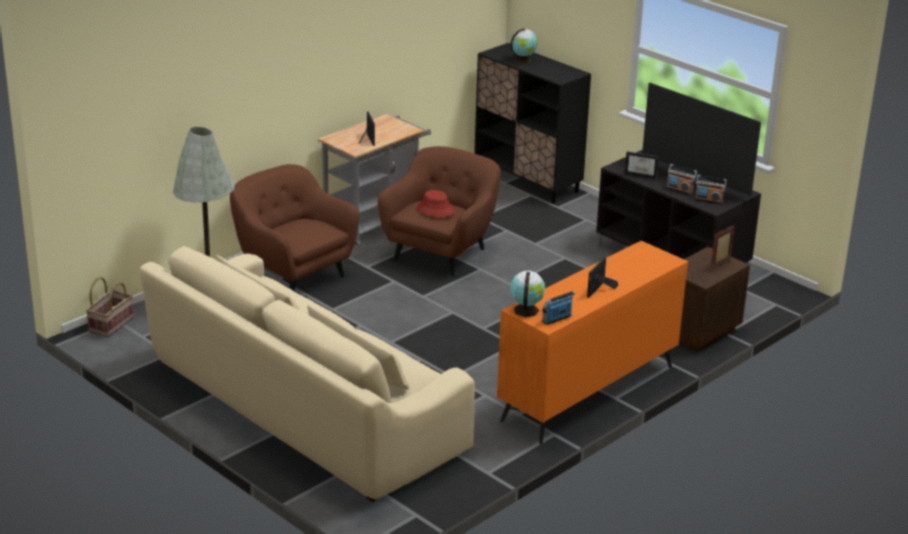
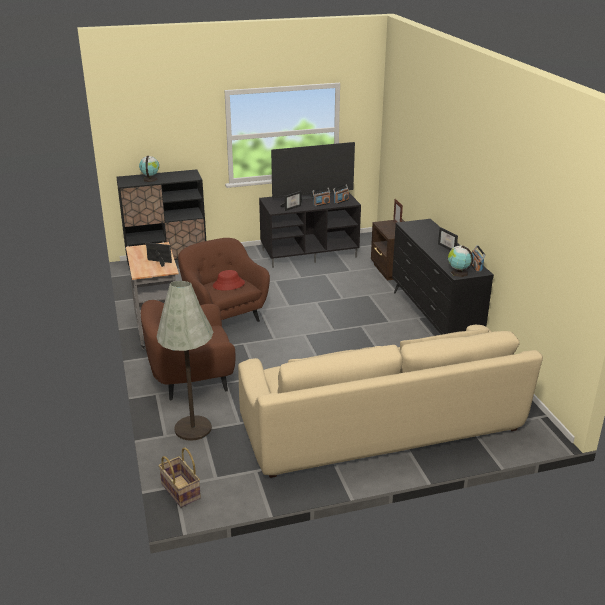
camera: 60 degrees left, 0 degrees up
orange dresser [497,241,688,445] -> black dresser [392,219,494,335]

